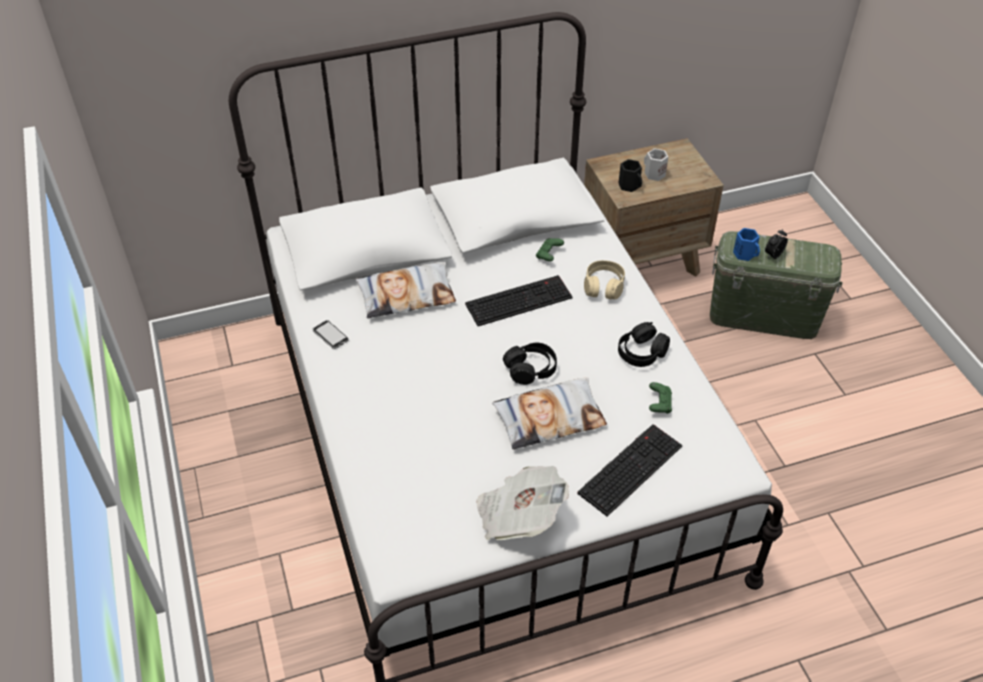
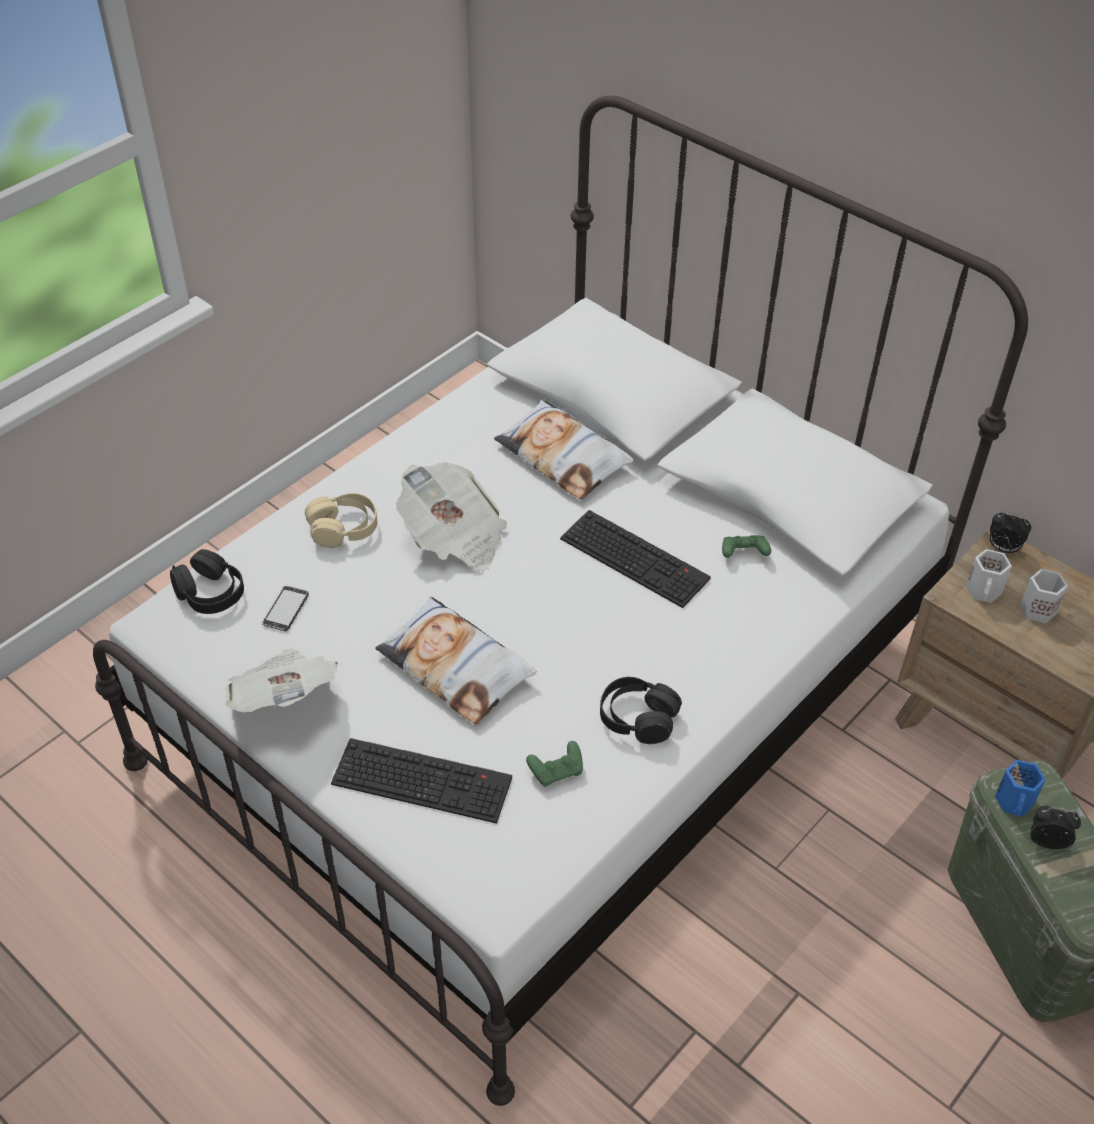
camera: 60 degrees right, 0 degrees up
phone [312,320,349,349] -> phone moved to [261,586,309,631]
black headphones [503,343,557,385] -> black headphones moved to [170,549,244,614]
beige headphones [584,260,625,299] -> beige headphones moved to [305,493,377,548]
black mug [618,159,642,192] -> white mug [966,549,1012,603]
none -> newspaper [396,462,507,571]
none -> alarm clock [990,512,1031,554]

